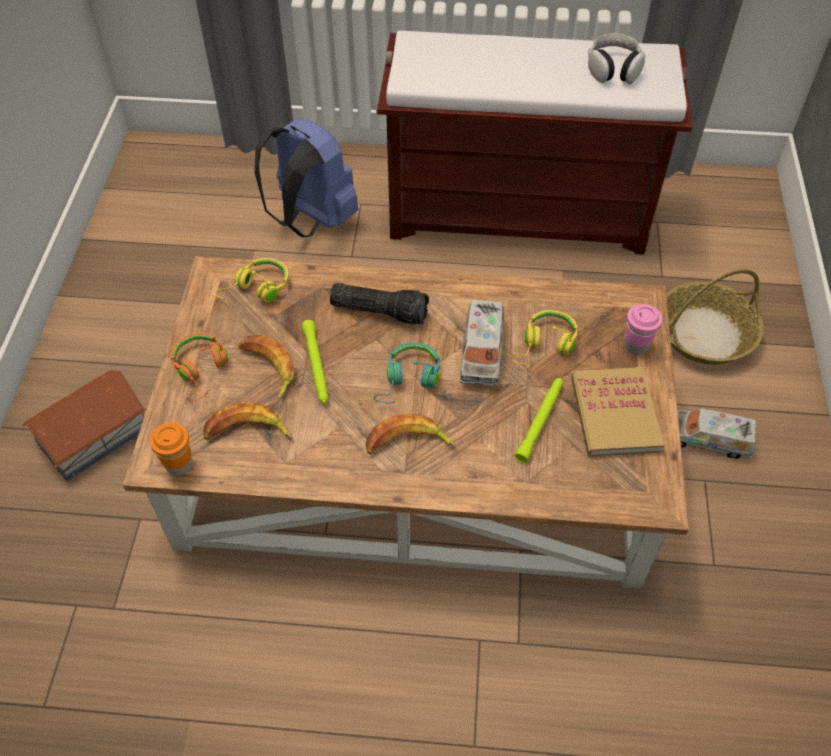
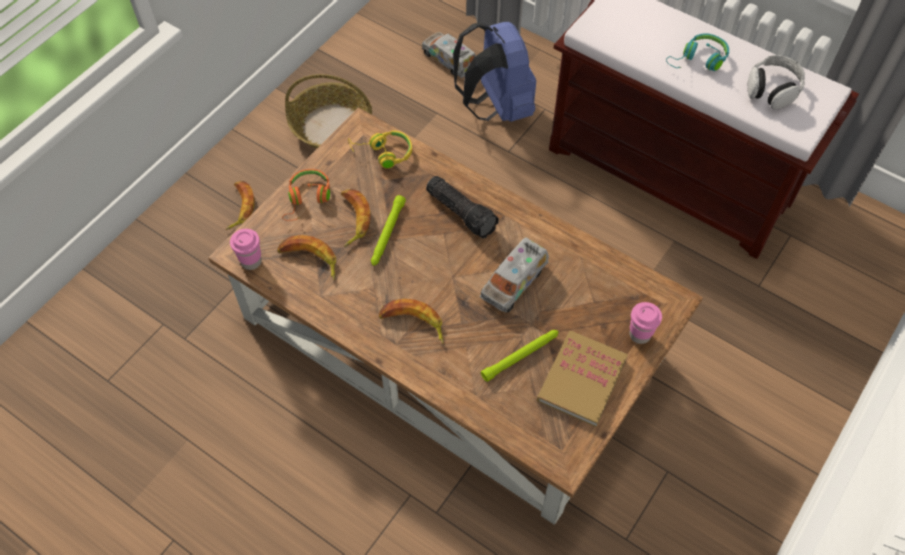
camera: 30 degrees right, 5 degrees up
toy house [22,370,147,481] -> banana [226,181,255,230]
orange cup [150,422,192,476] -> pink cup [230,229,262,270]
turquoise headphones [374,343,440,404] -> turquoise headphones moved to [666,33,729,71]
yellow headphones [511,310,578,365] -> none
basket [666,269,764,365] -> basket moved to [285,74,372,148]
toy truck [677,409,756,459] -> toy truck moved to [422,32,476,78]

